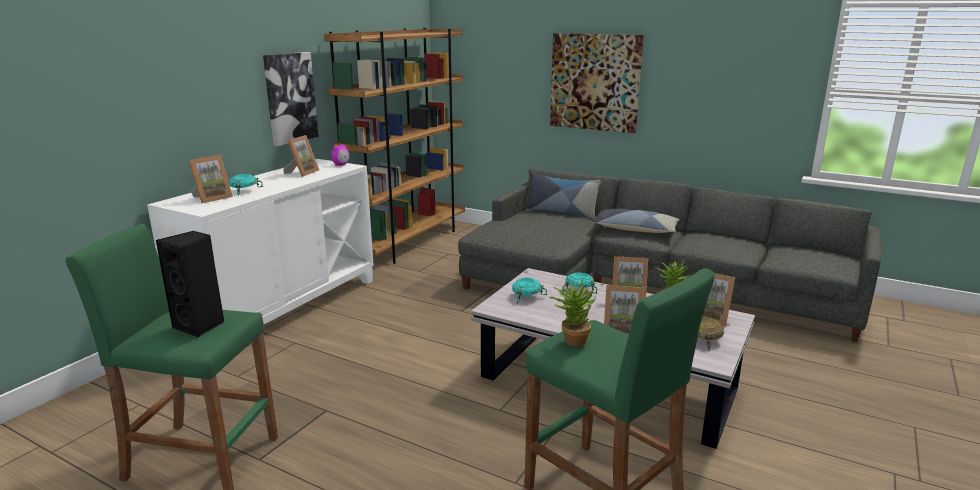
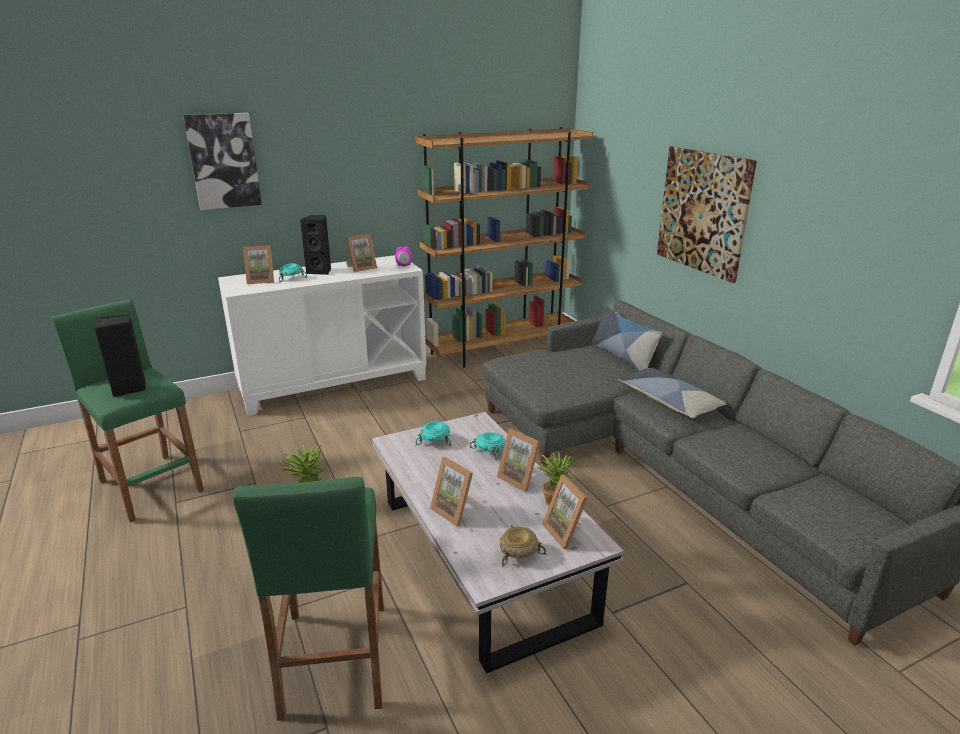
camera: 35 degrees right, 5 degrees up
picture [263,52,319,146] -> picture moved to [183,113,262,210]
none -> black speaker [300,215,331,275]

